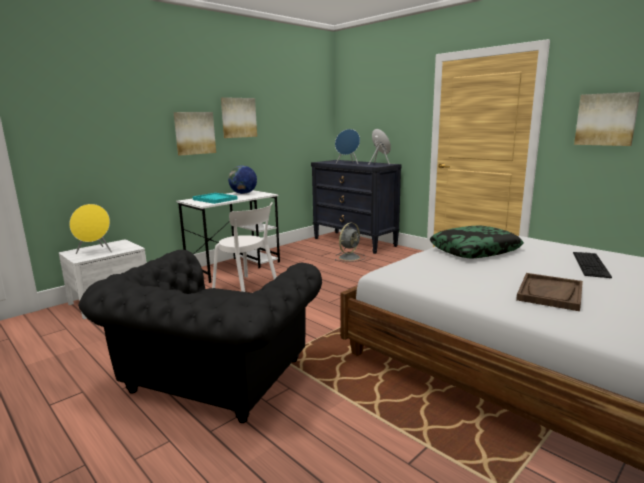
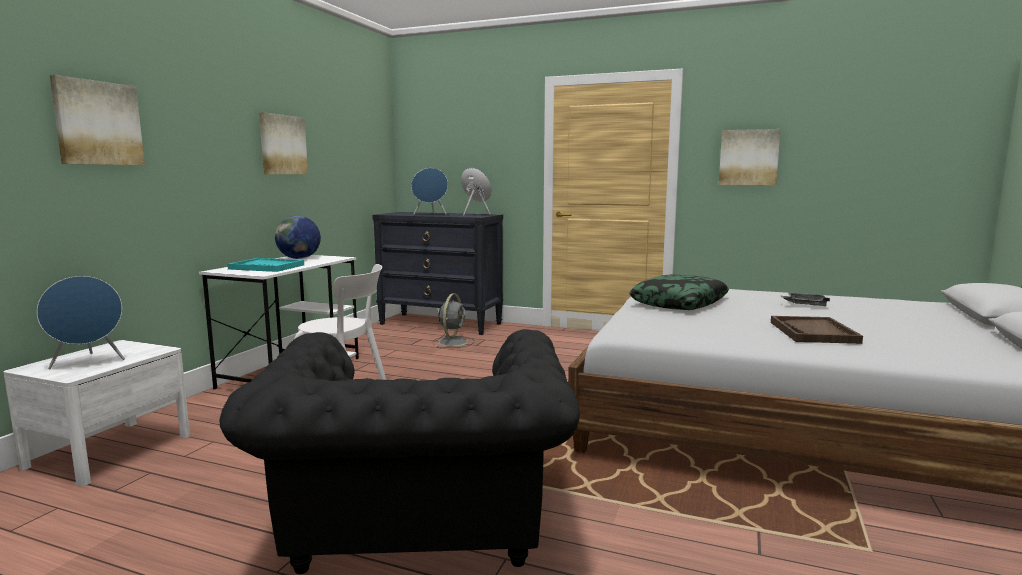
camera: 25 degrees left, 5 degrees down
yellow speaker [69,204,112,254] -> blue speaker [37,276,125,369]
picture [173,112,216,156] -> picture moved to [50,75,145,165]
keyboard [573,252,612,278] -> grey tray [781,292,830,306]

